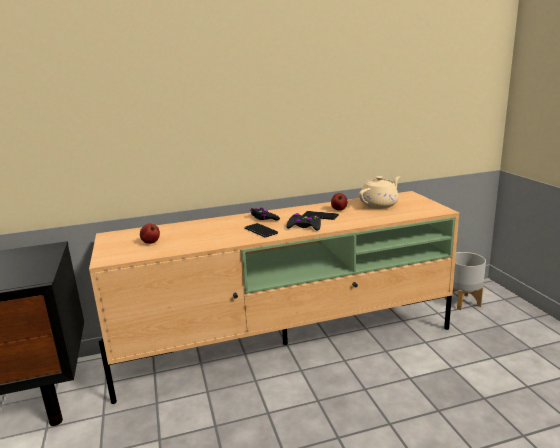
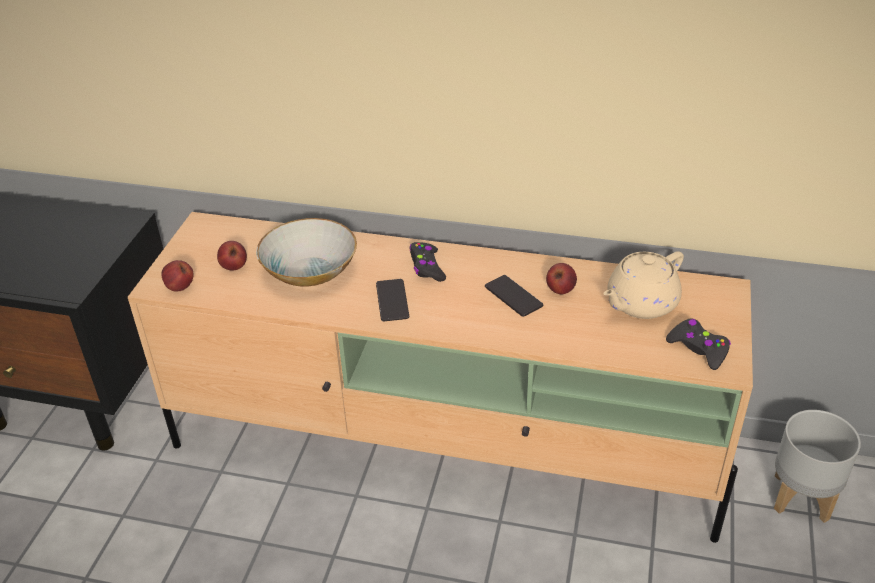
camera: 30 degrees right, 20 degrees up
black game controller [286,213,321,230] -> black game controller moved to [666,319,731,370]
beige teapot [359,176,400,209] -> beige teapot turned 150 degrees clockwise [603,251,684,319]
none -> apple [161,260,194,291]
none -> bowl [256,218,357,287]

